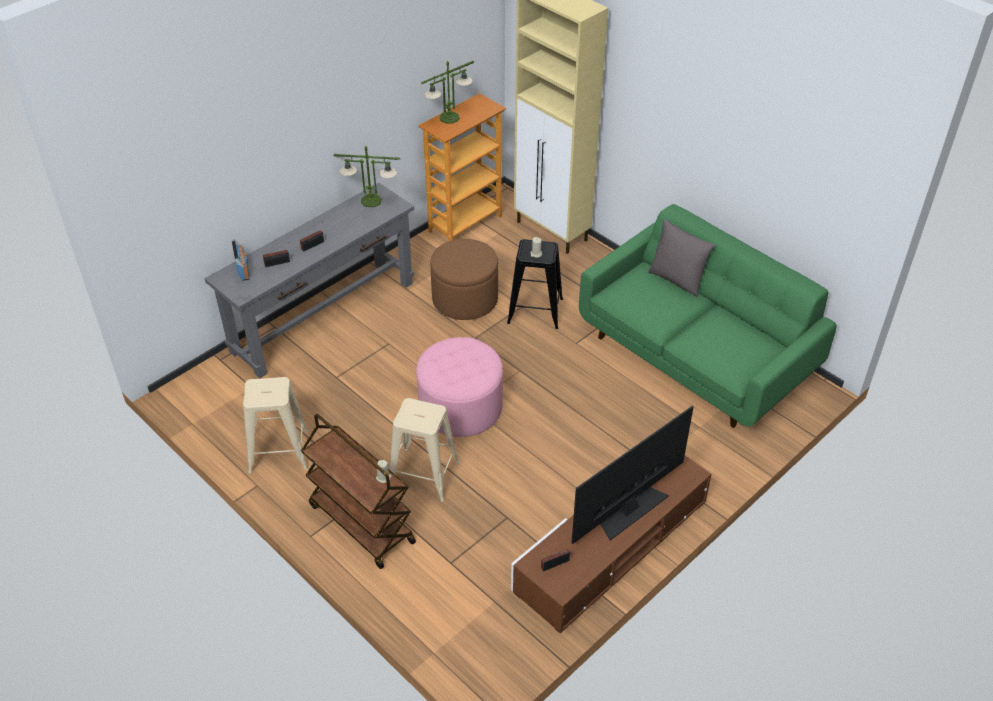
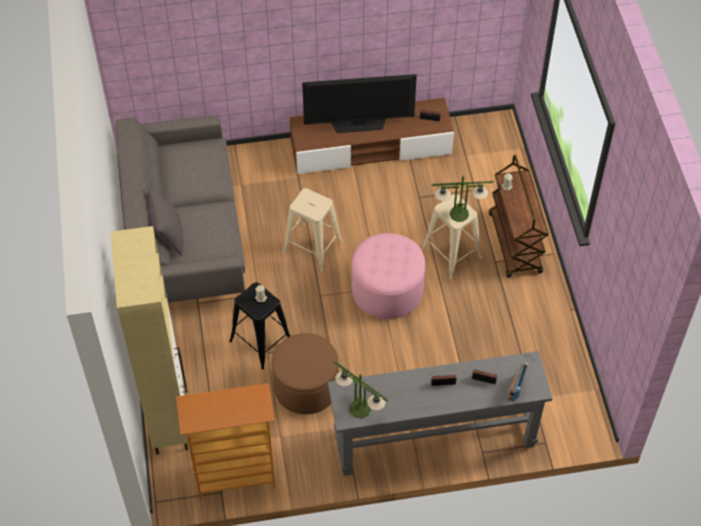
camera: 145 degrees left, 10 degrees up
beige stool [243,377,309,474] -> beige stool moved to [283,188,343,271]
table lamp [421,61,474,124] -> table lamp moved to [432,175,494,222]
green sofa [579,204,837,428] -> grey sofa [115,115,245,303]

